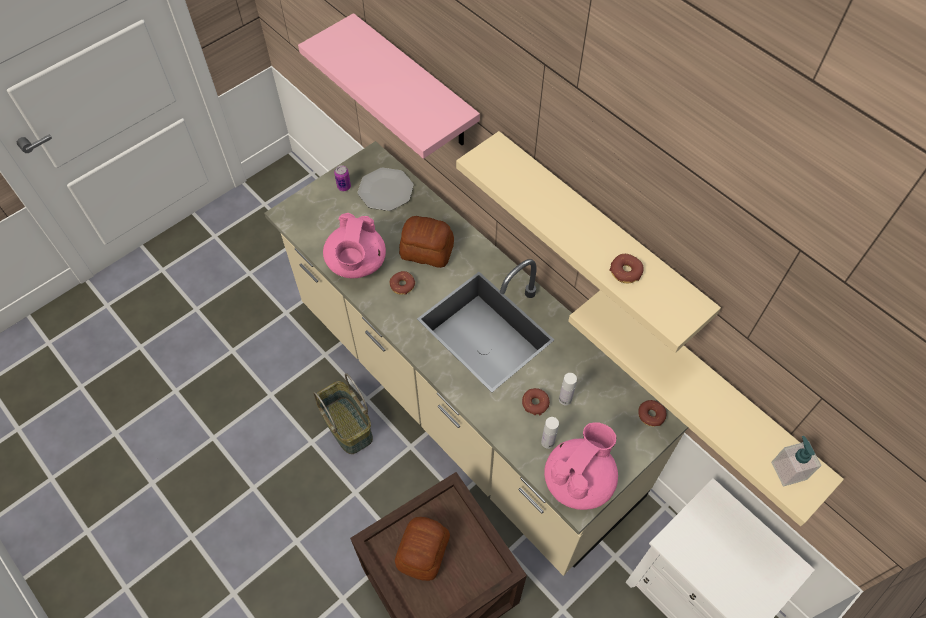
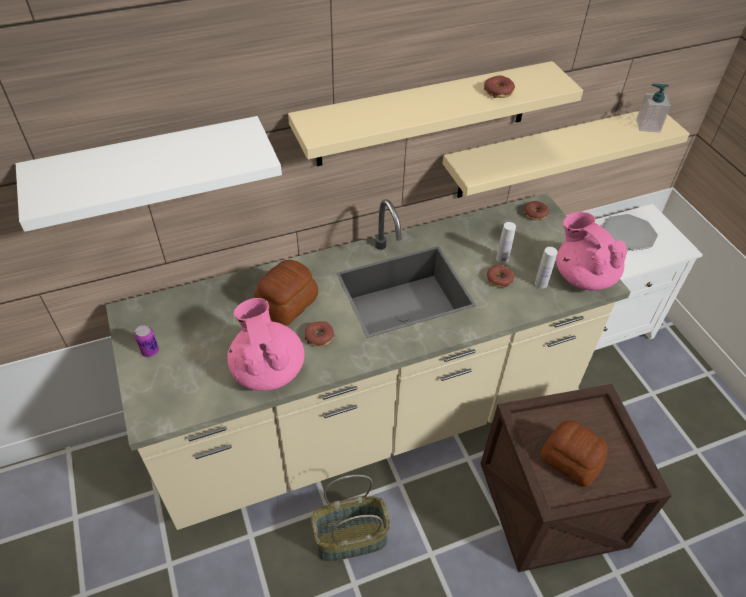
camera: 70 degrees left, 10 degrees down
pink shelf [298,13,480,159] -> white shelf [16,116,282,232]
pink teapot [323,213,386,278] -> pink teapot turned 135 degrees counterclockwise [227,298,305,391]
plate [358,167,414,211] -> plate moved to [603,214,658,250]

